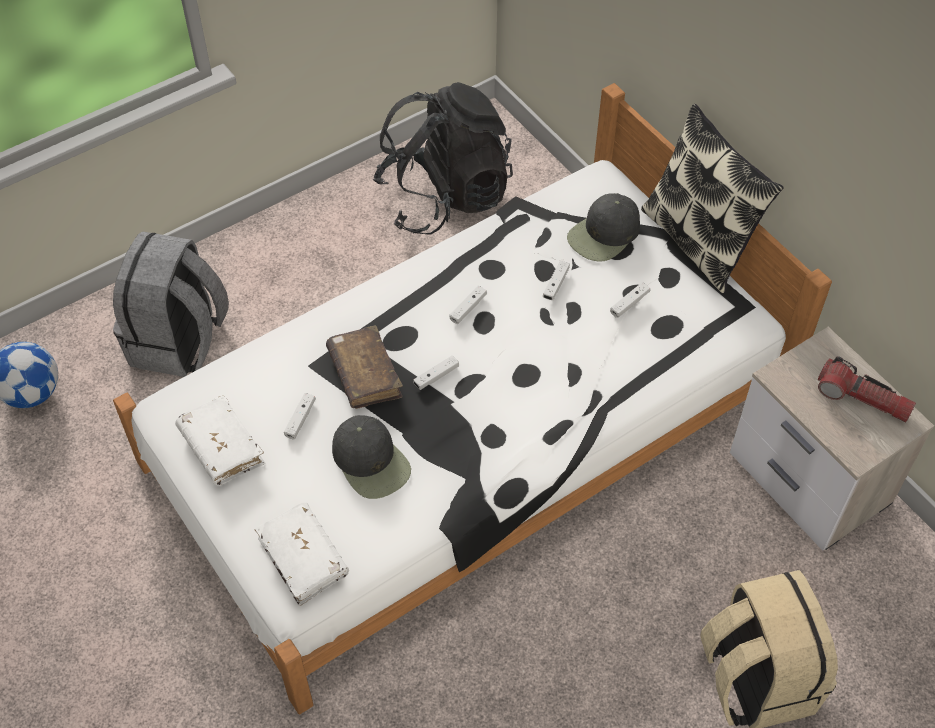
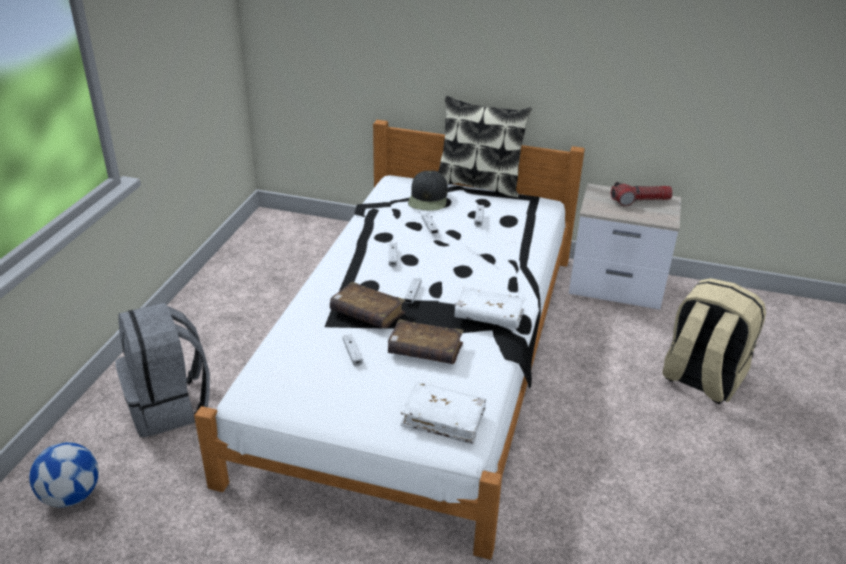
camera: 40 degrees left, 20 degrees down
white book [175,395,266,485] -> white book moved to [454,287,526,329]
black cap [332,415,411,499] -> brown book [388,319,464,364]
black backpack [373,82,513,235] -> none

